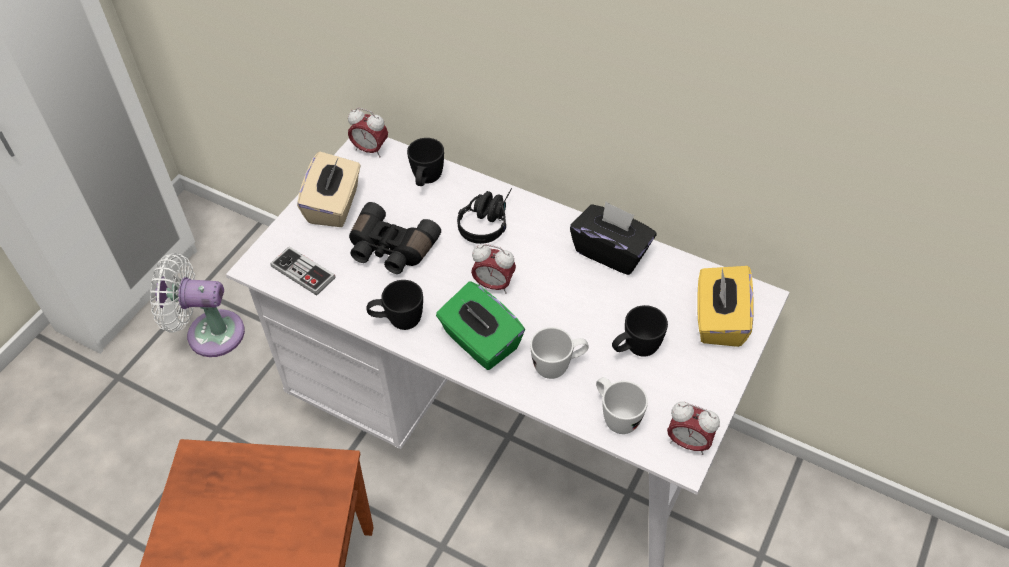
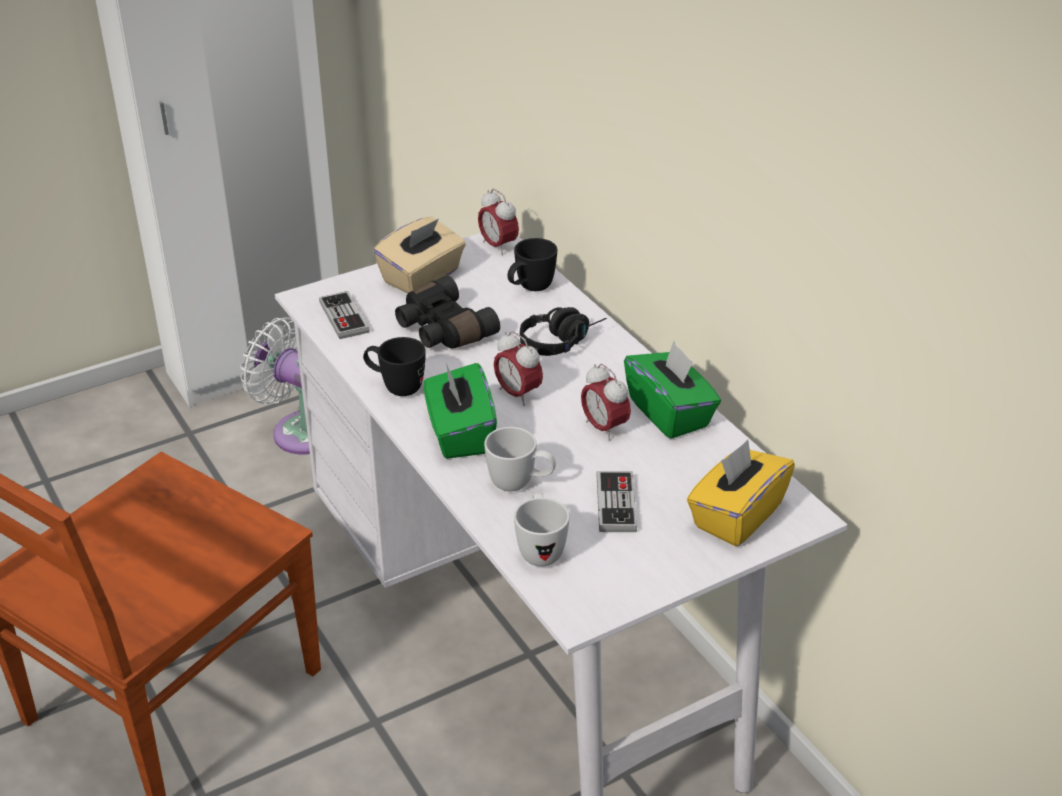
camera: 30 degrees right, 15 degrees down
black tissue box [570,201,656,275] -> green tissue box [624,341,721,439]
black mug [612,305,668,356] -> game controller [596,471,637,532]
alarm clock [667,402,720,455] -> alarm clock moved to [581,364,631,441]

